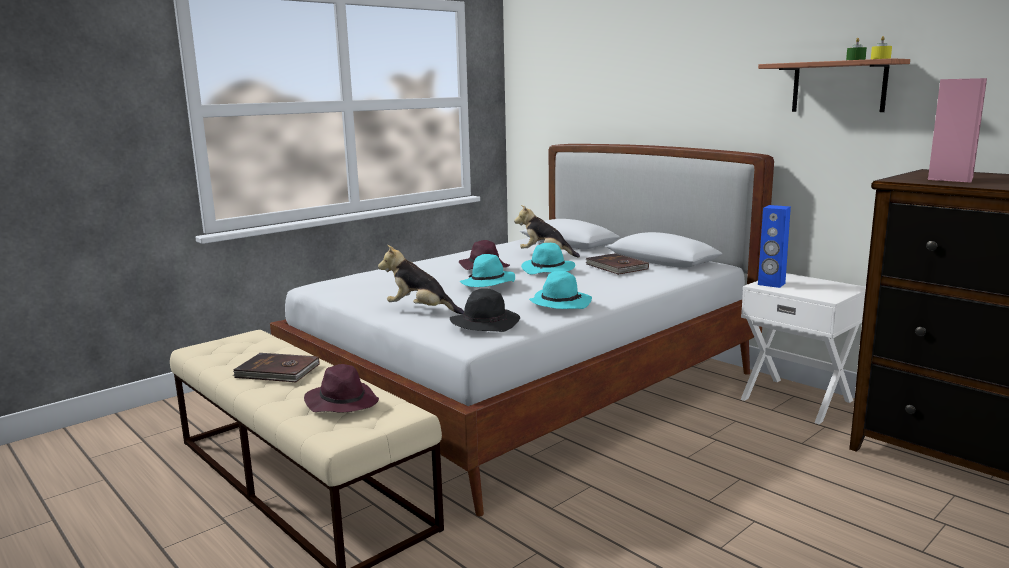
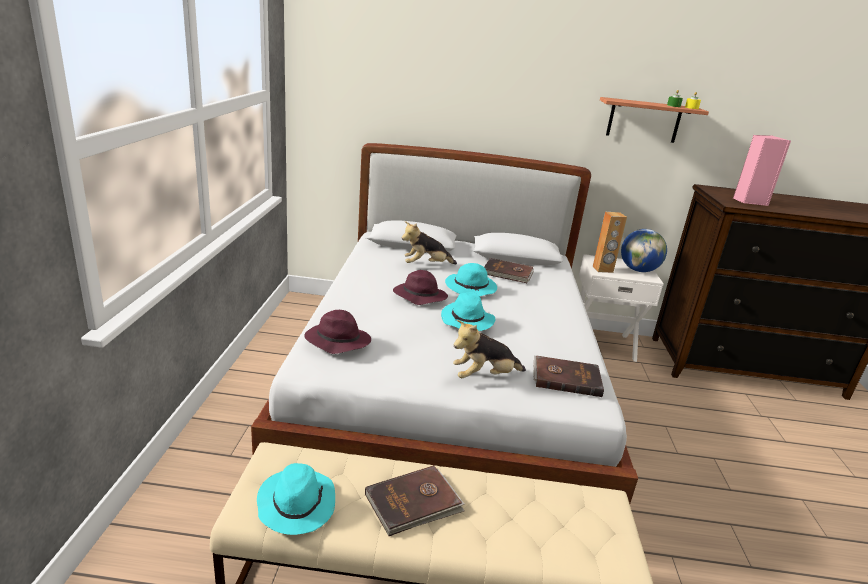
camera: 45 degrees left, 10 degrees up
purple hat [304,364,379,413] -> purple hat moved to [304,310,371,354]
black hat [450,289,520,332] -> brown book [533,356,604,397]
turquoise hat [529,271,592,309] -> turquoise hat moved to [257,463,335,535]
blue speaker [758,205,791,288] -> brown speaker [593,212,627,273]
none -> globe [621,229,667,272]

